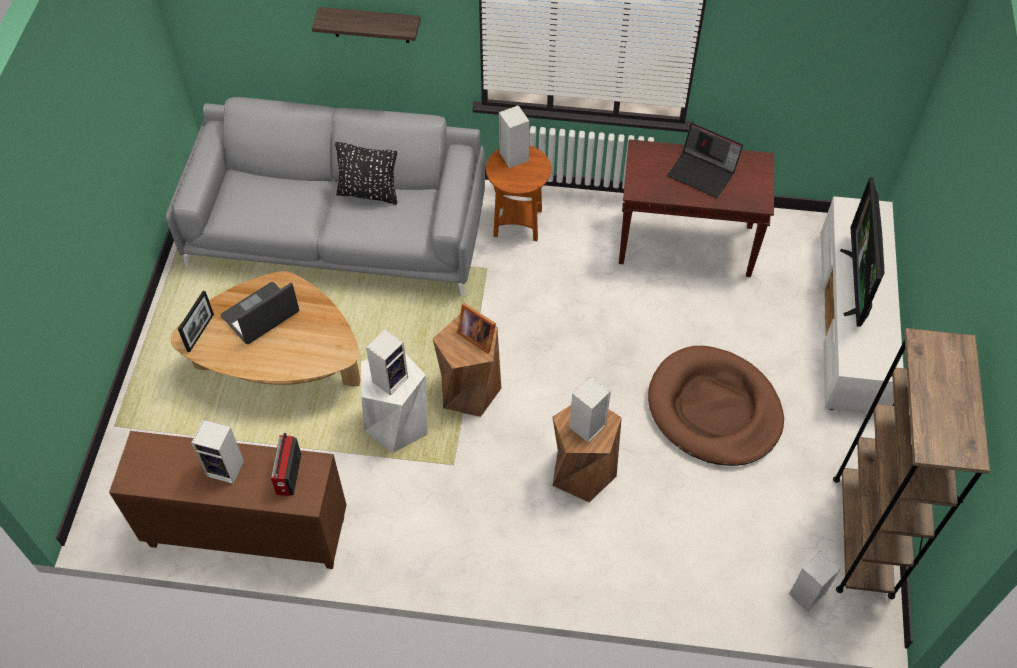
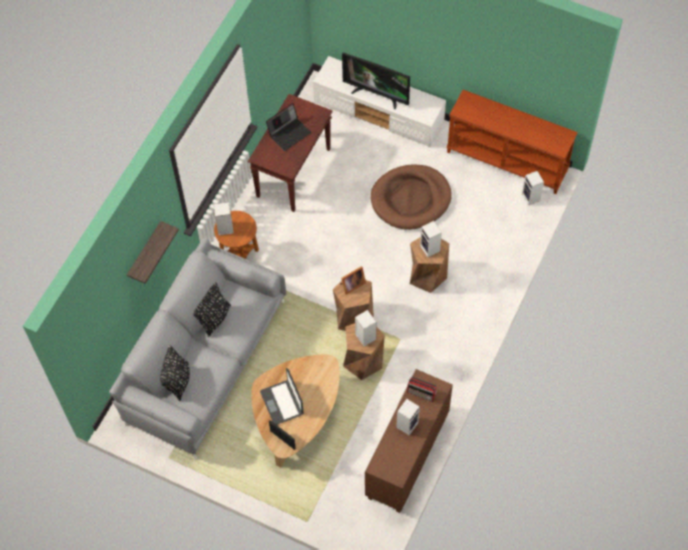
camera: 70 degrees left, 5 degrees up
white stool [361,354,427,453] -> brown stool [343,323,385,380]
brown bookcase [833,328,990,599] -> brown console table [447,90,577,194]
none -> black pillow [160,345,190,401]

